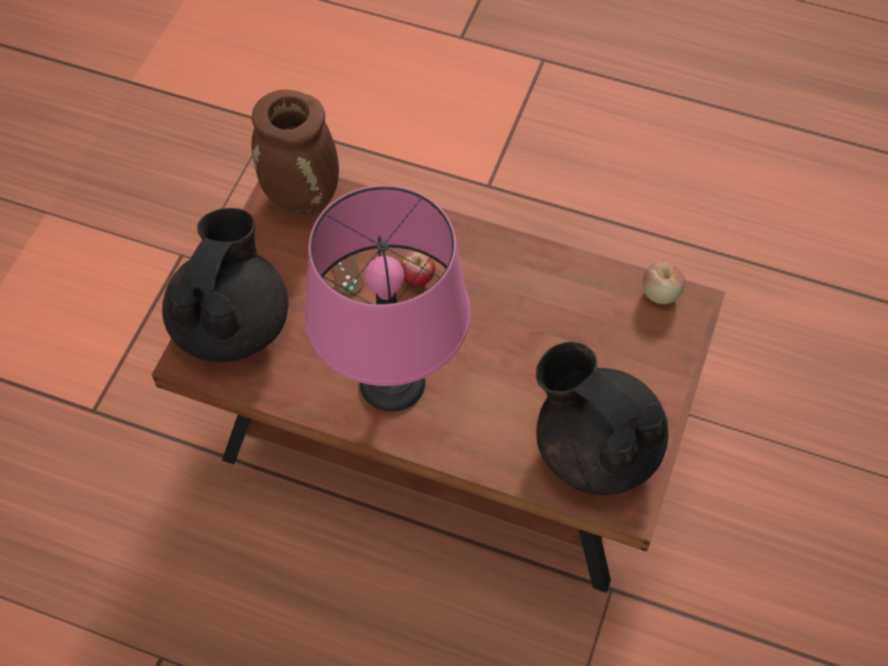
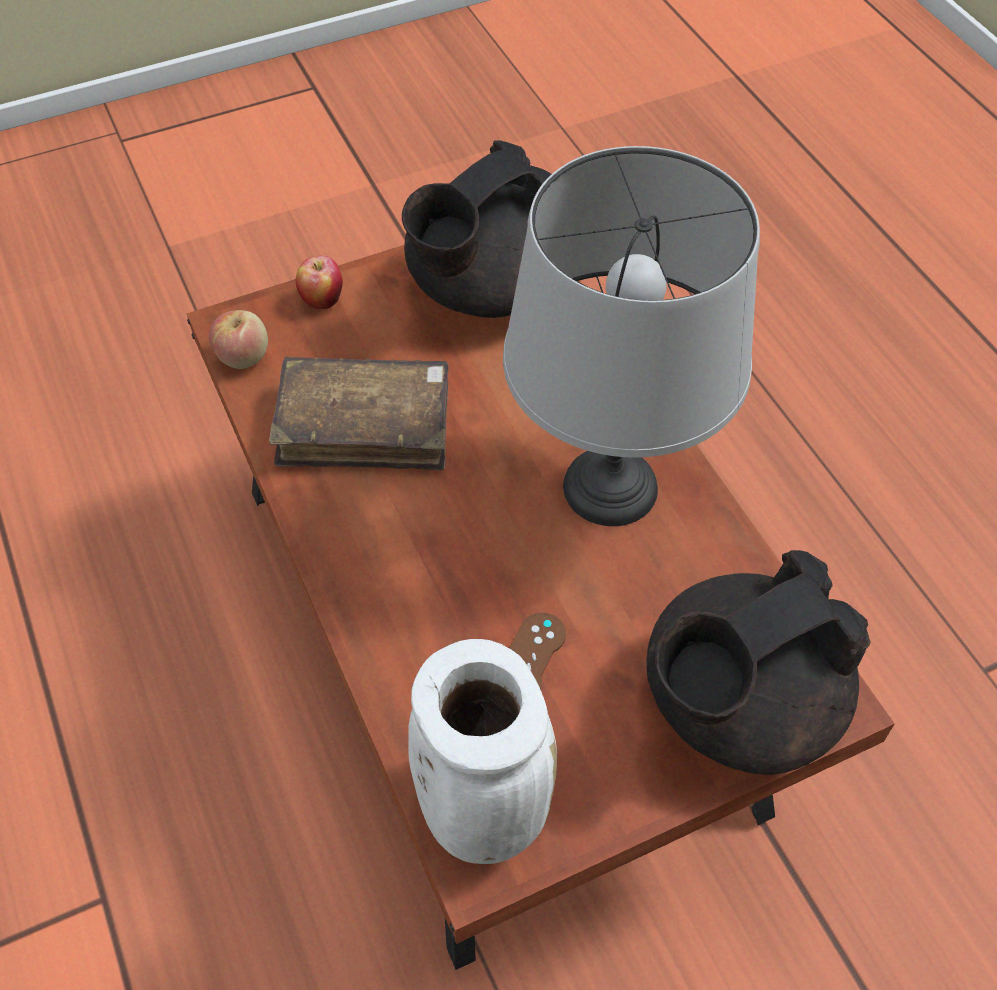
camera: 135 degrees left, 5 degrees down
brown vase [252,90,339,215] -> white vase [408,639,557,864]
pink table lamp [305,185,470,412] -> grey table lamp [503,146,760,526]
apple [401,251,435,288] -> apple moved to [296,256,343,309]
black teapot [536,342,668,495] -> black teapot turned 45 degrees clockwise [402,140,551,318]
none -> brown book [269,356,449,470]

